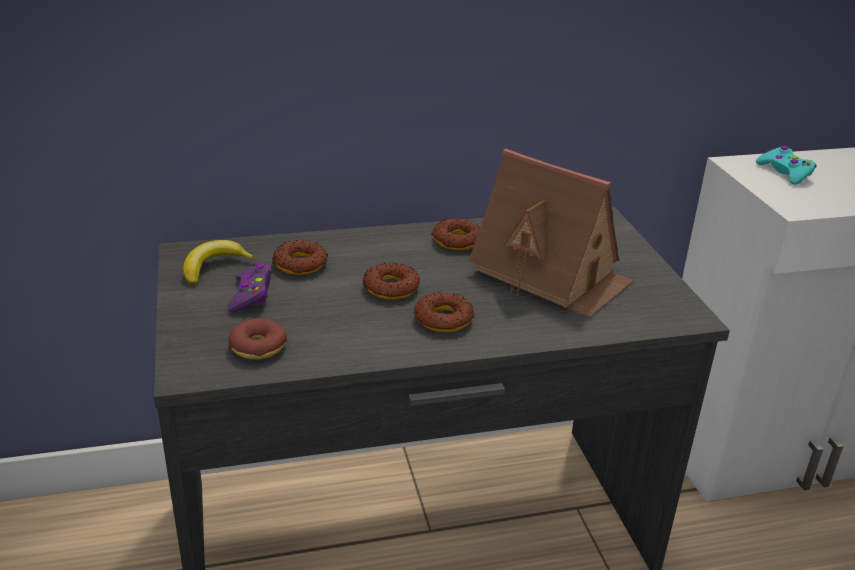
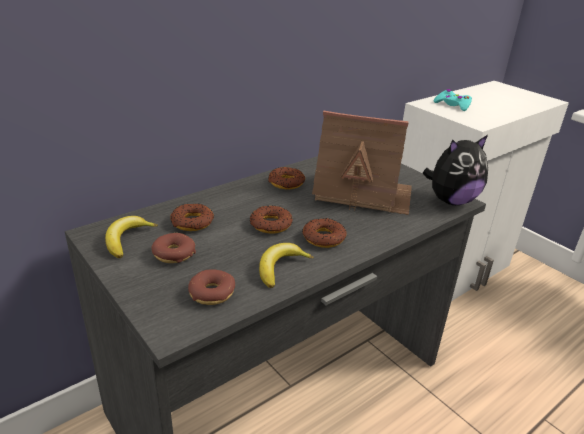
camera: 25 degrees left, 0 degrees up
purple game controller [228,263,272,312] -> donut [152,233,196,263]
none -> banana [259,243,314,288]
none -> plush toy [423,135,488,205]

